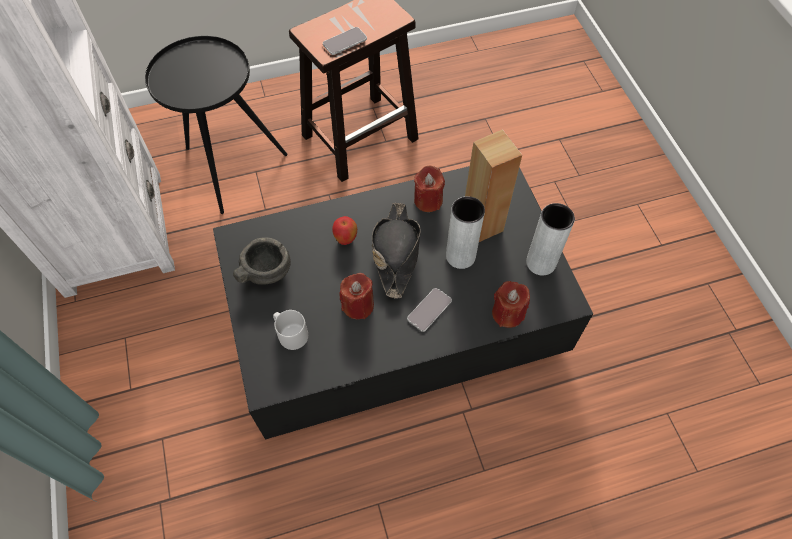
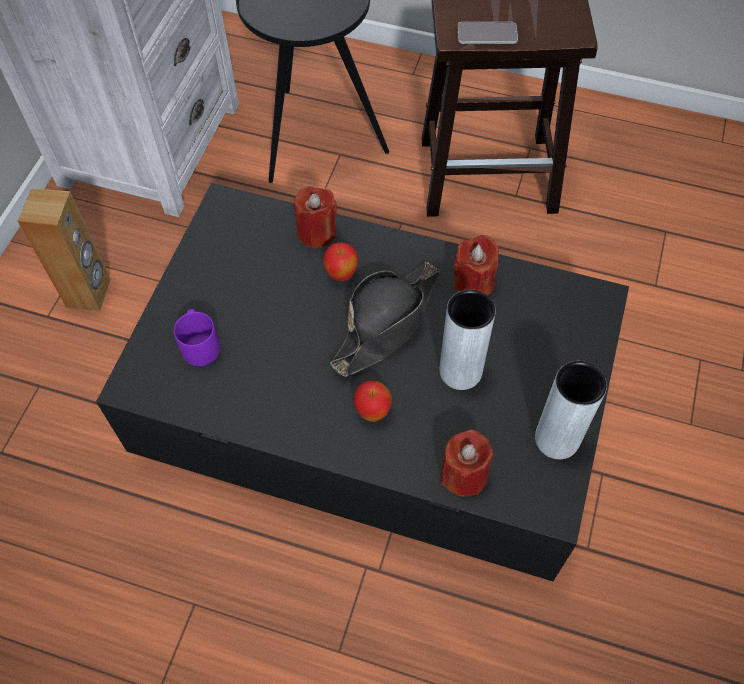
camera: 35 degrees right, 0 degrees up
grey bowl [233,237,291,285] -> none
grey mug [273,310,308,350] -> purple mug [174,309,220,366]
red candle [339,273,374,319] -> red candle moved to [294,186,337,249]
phone [407,288,452,332] -> apple [354,380,392,422]
brown speaker [465,129,522,242] -> brown speaker moved to [18,188,111,311]

